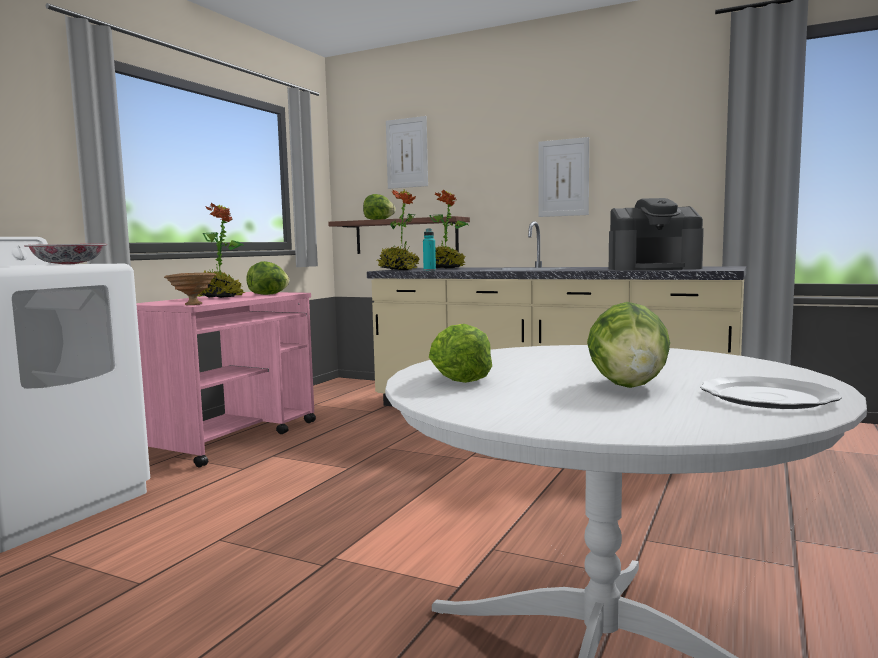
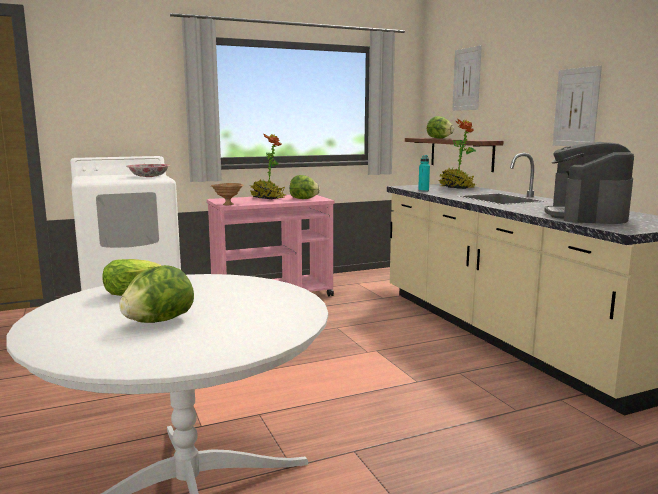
camera: 40 degrees right, 5 degrees up
potted plant [377,189,420,270] -> none
coffee machine [609,198,704,270] -> coffee machine turned 60 degrees clockwise [544,142,634,224]
plate [700,376,842,409] -> none

